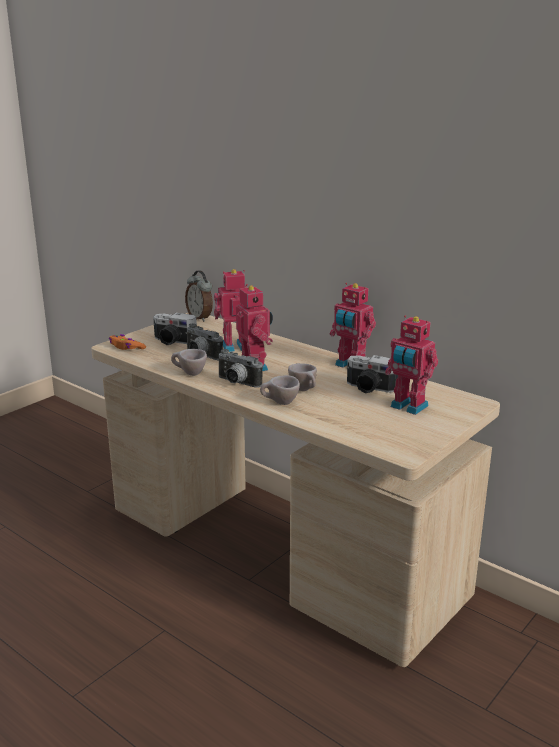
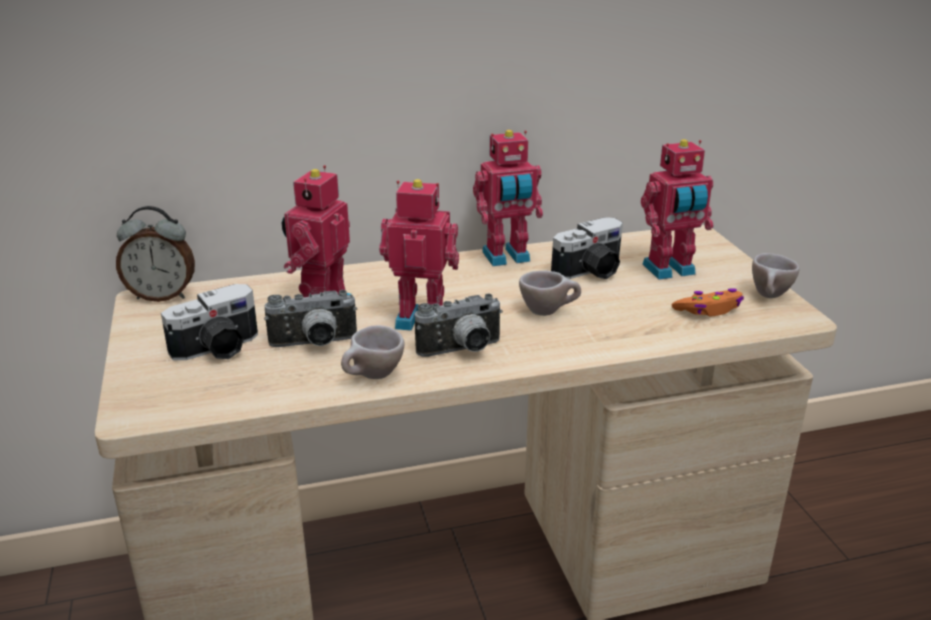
camera: 55 degrees left, 5 degrees up
orange game controller [109,334,146,350] -> orange game controller moved to [671,288,744,317]
beige cup [260,375,300,405] -> beige cup moved to [752,253,800,298]

